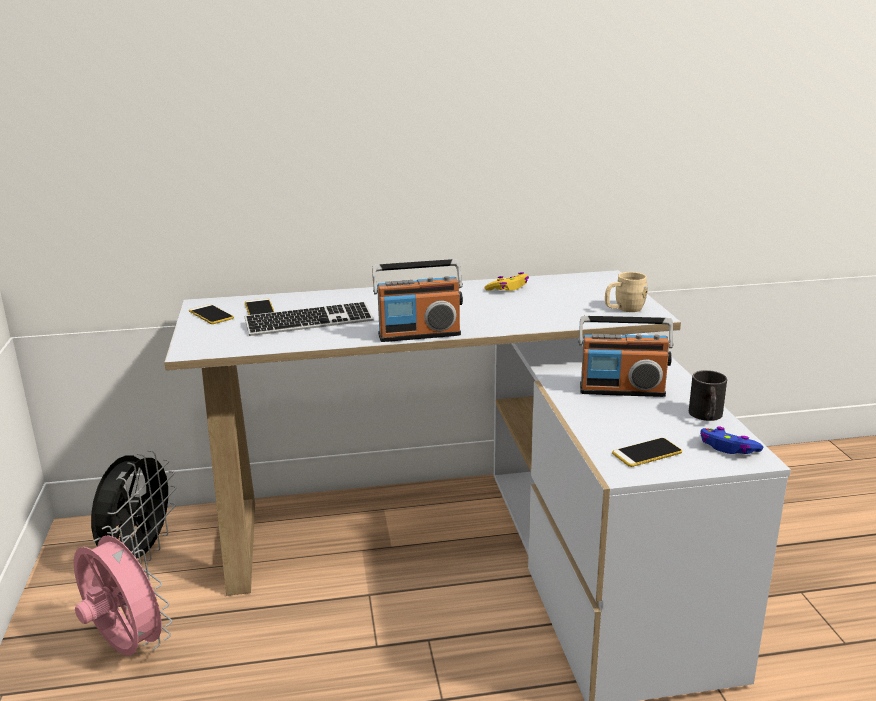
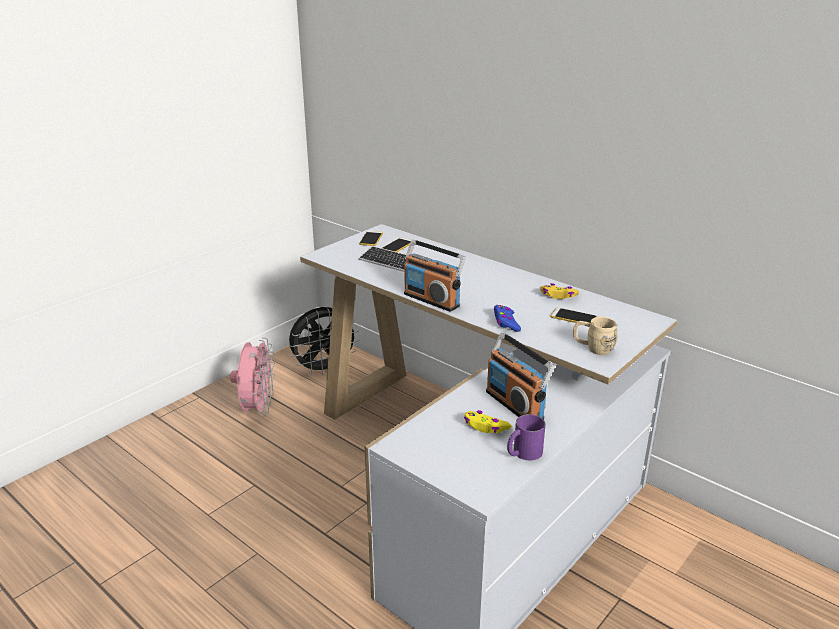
camera: 50 degrees right, 5 degrees up
phone [612,438,682,467] -> phone moved to [550,308,597,323]
black mug [689,370,727,421] -> purple mug [507,414,546,461]
blue game controller [700,426,763,454] -> blue game controller moved to [494,305,521,332]
none -> yellow game controller [464,410,512,433]

